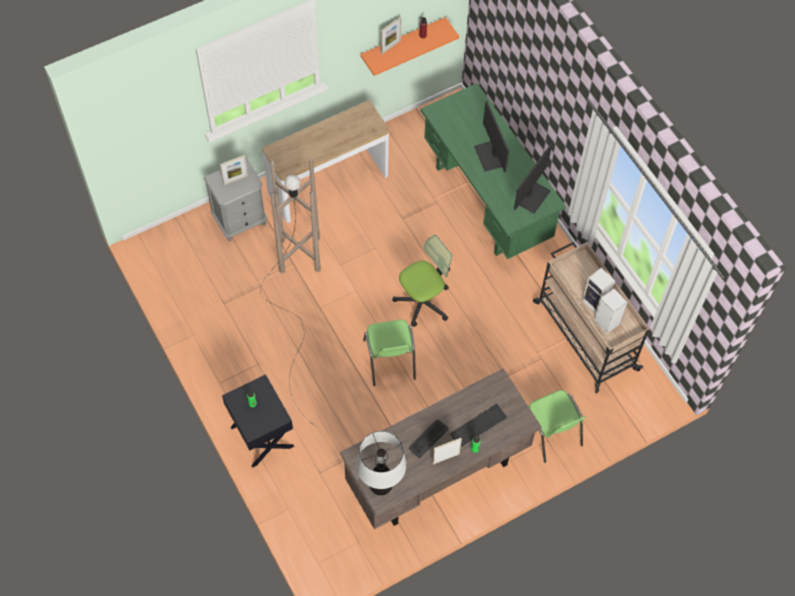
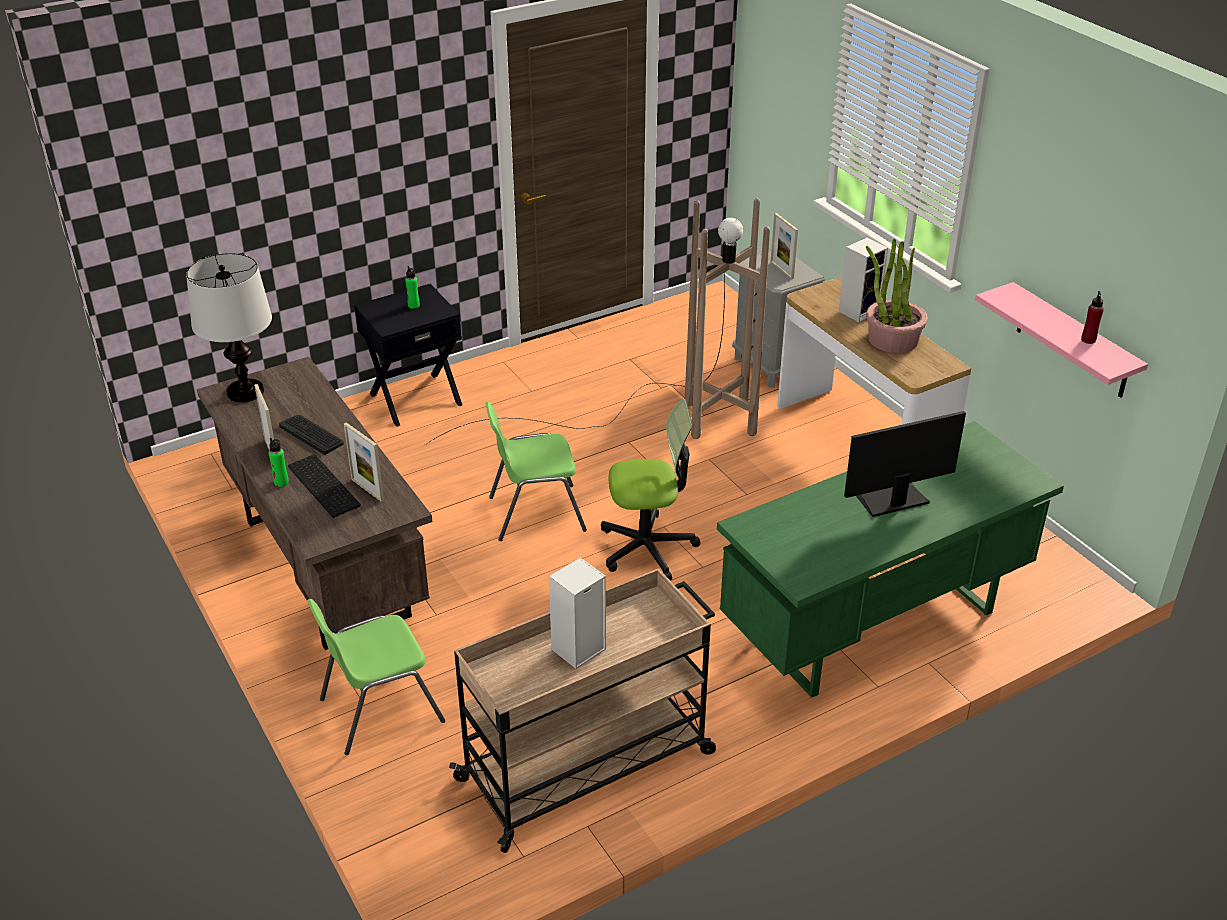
camera: 90 degrees right, 25 degrees down
orange shelf [360,17,459,76] -> pink shelf [975,282,1148,398]
picture frame [381,17,402,54] -> picture frame moved to [344,422,384,502]
office chair [392,235,452,327] -> office chair turned 60 degrees counterclockwise [601,399,700,580]
monitor [514,144,552,214] -> none
speaker [594,288,628,334] -> speaker moved to [839,238,888,322]
none -> potted plant [866,239,928,353]

